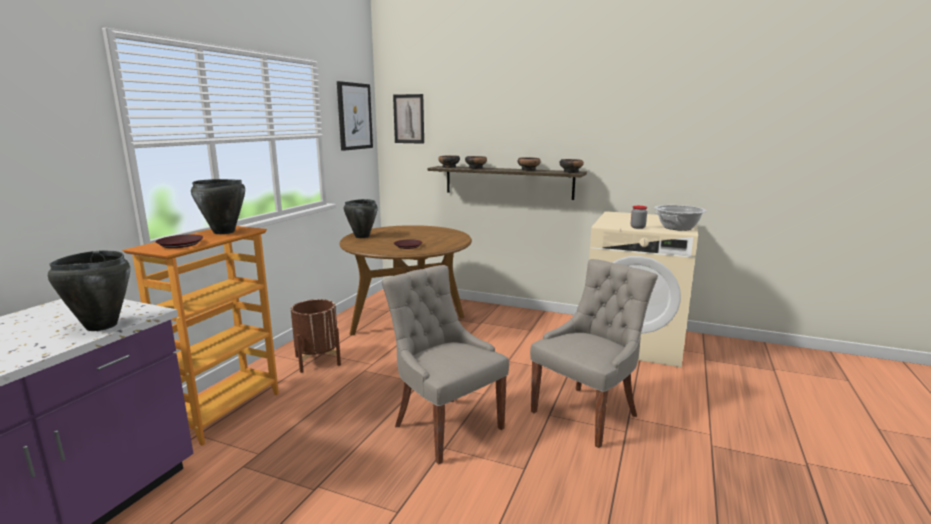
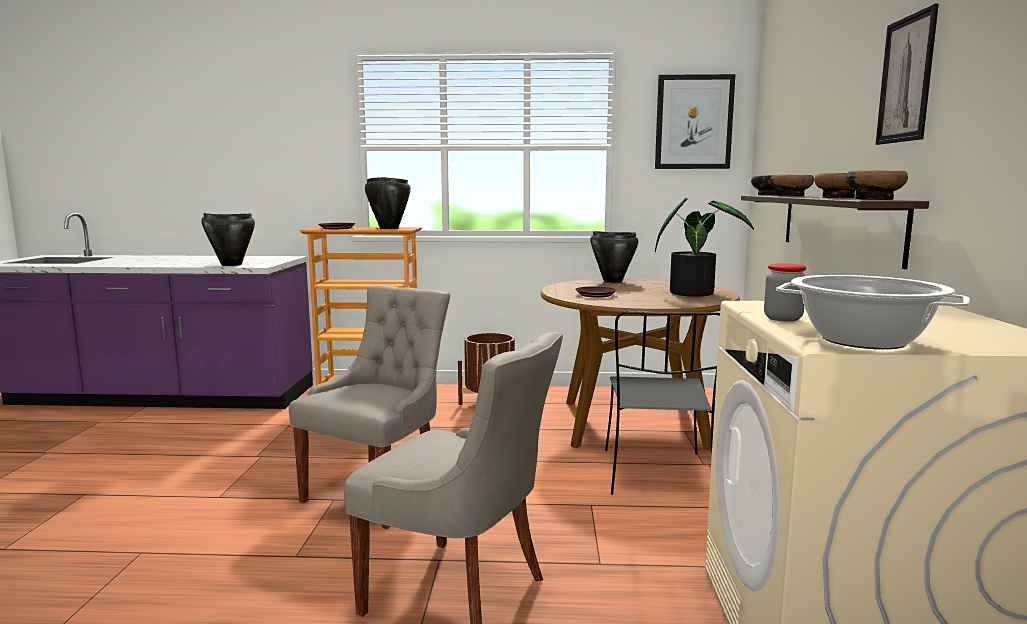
camera: 70 degrees right, 5 degrees down
picture [393,94,424,144] -> picture moved to [875,3,939,145]
none -> grey chair [605,311,720,495]
none -> potted plant [655,198,754,297]

